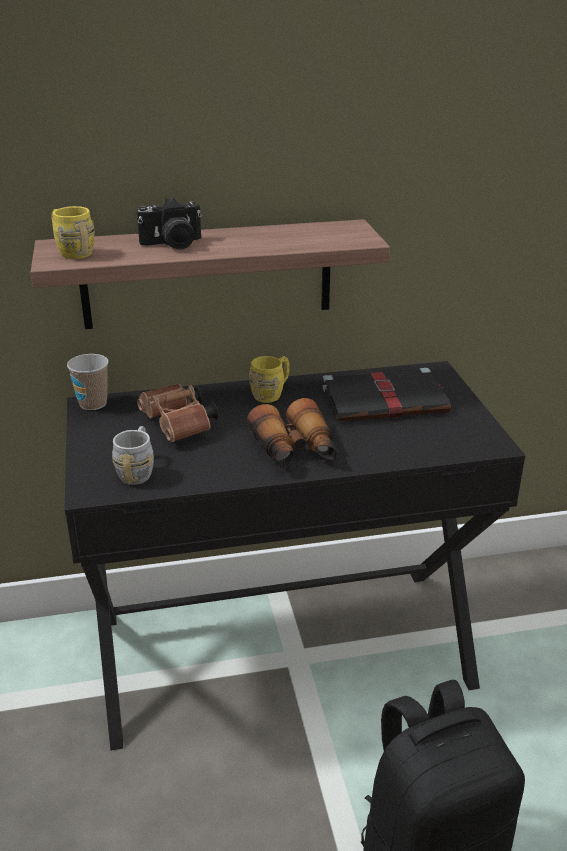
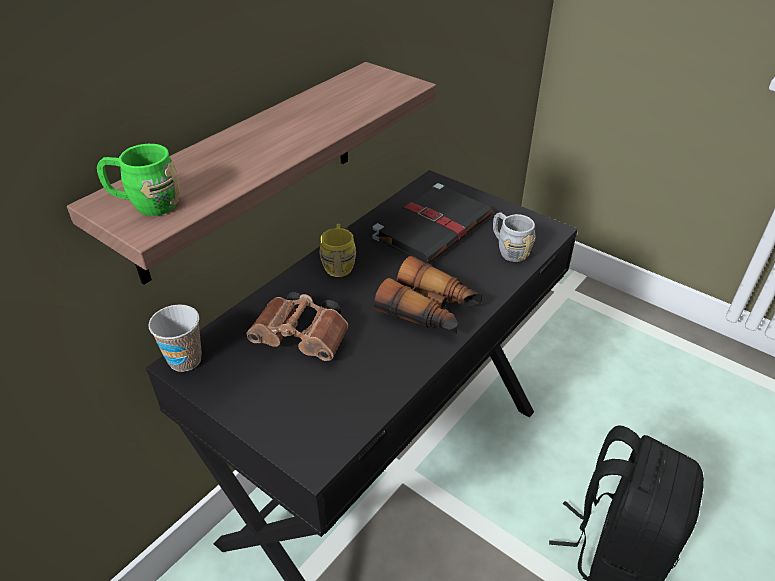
camera: 40 degrees left, 10 degrees up
yellow mug [52,206,95,259] -> green mug [97,144,180,216]
grey mug [112,426,154,485] -> grey mug moved to [493,212,535,262]
camera [137,197,202,249] -> none

